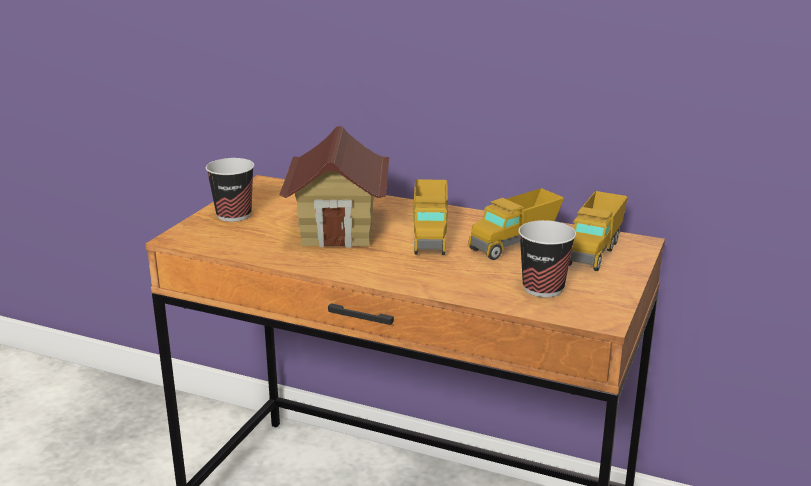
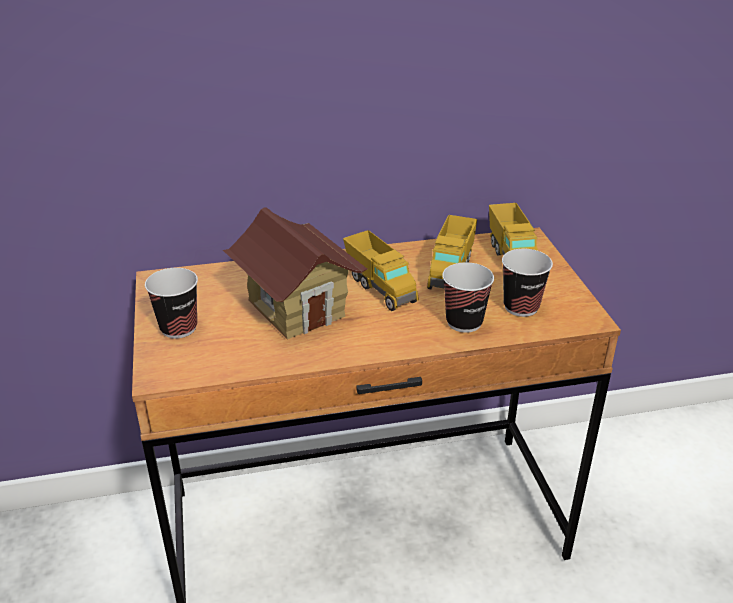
camera: 35 degrees left, 10 degrees up
none -> cup [442,262,494,333]

